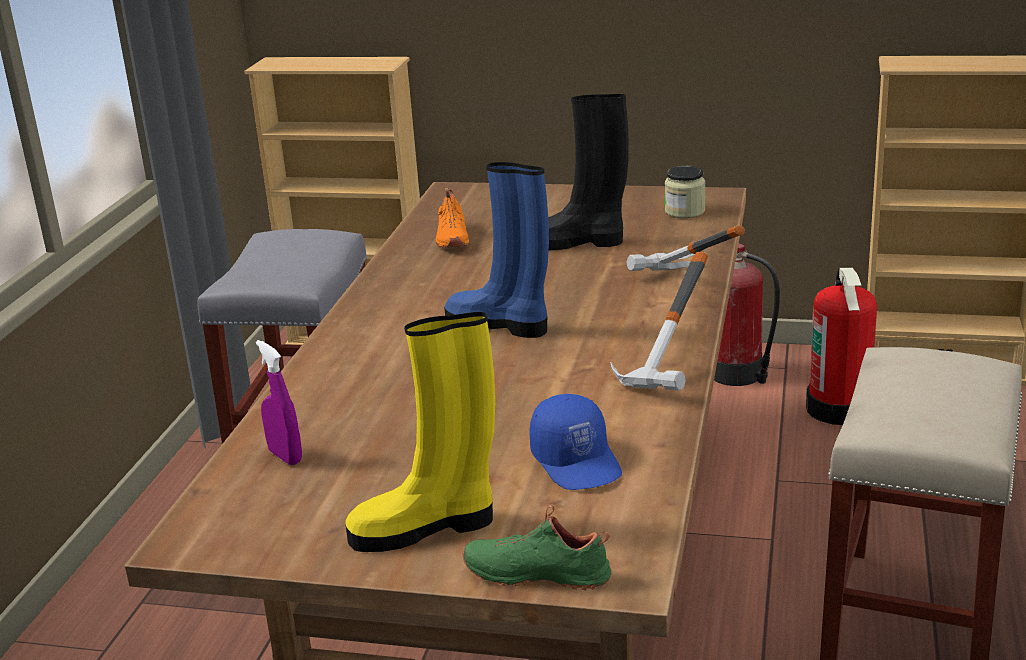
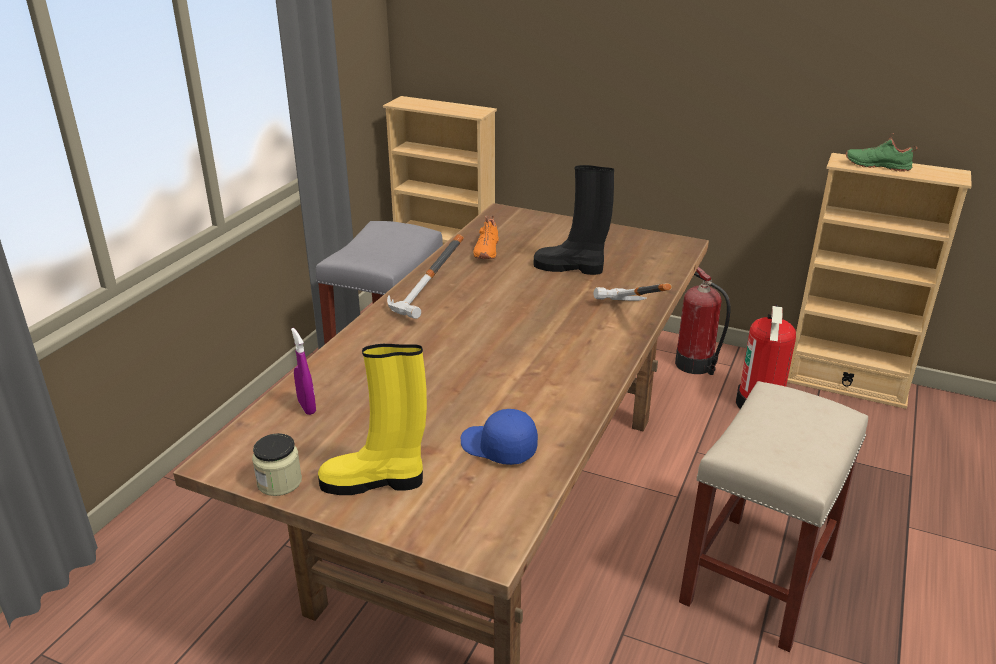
camera: 10 degrees right, 5 degrees up
blue boot [444,162,549,338] -> none
green shoe [462,505,612,590] -> green shoe moved to [846,133,917,172]
blue cap [530,394,622,490] -> blue cap turned 135 degrees clockwise [461,409,538,465]
hammer [610,252,708,390] -> hammer moved to [387,234,464,319]
jar [665,165,706,218] -> jar moved to [252,433,302,496]

